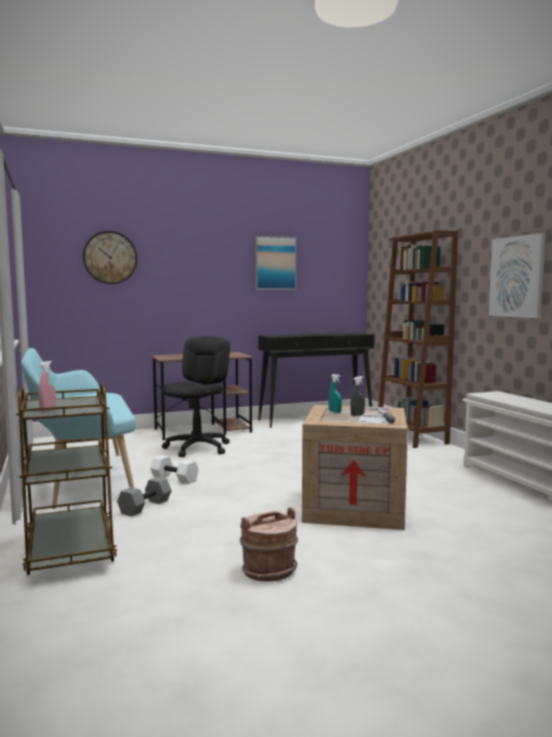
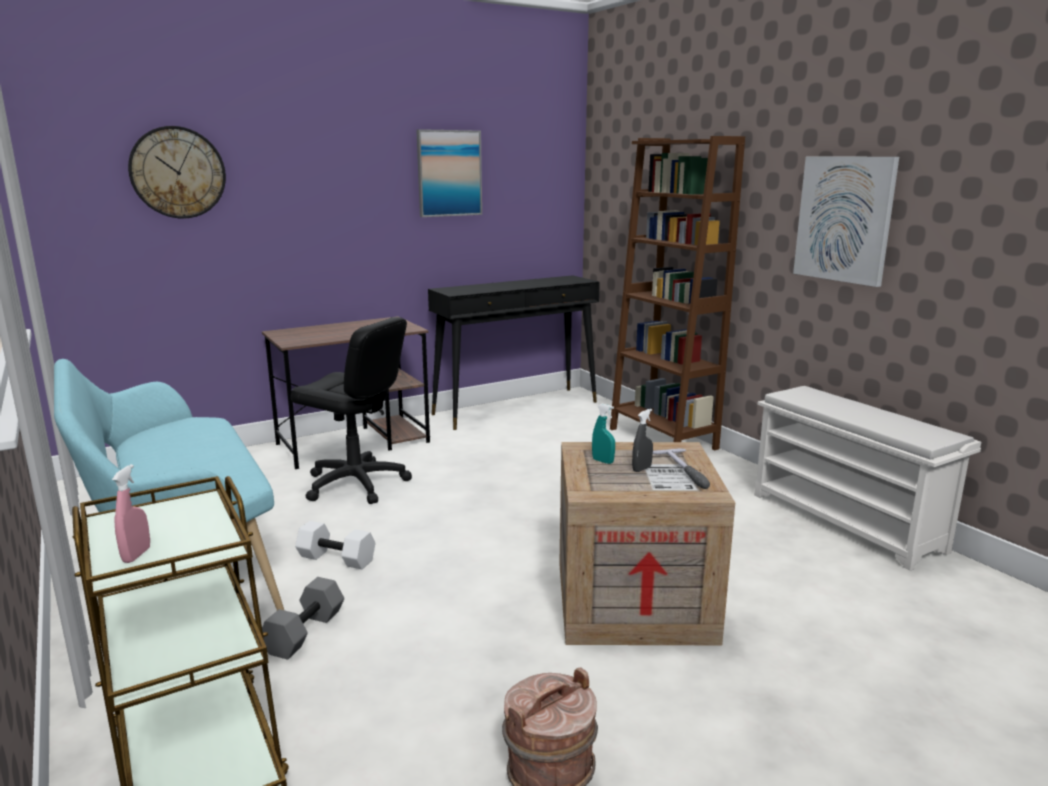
camera: 10 degrees left, 10 degrees up
black office chair [162,336,230,457] -> black office chair turned 105 degrees clockwise [291,317,412,504]

